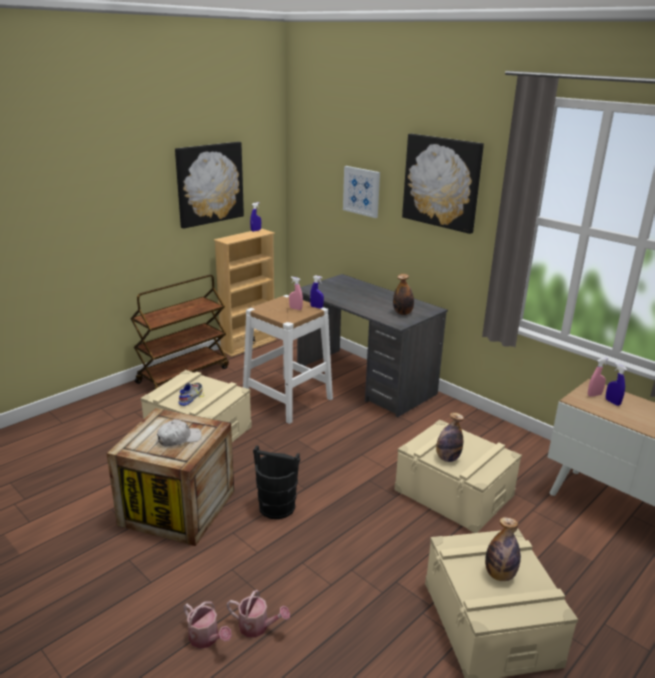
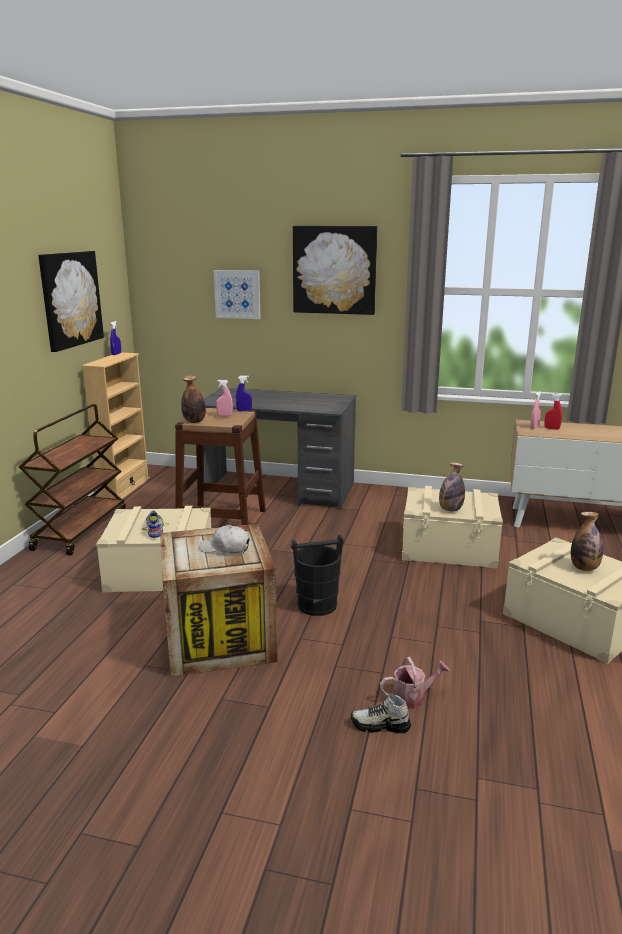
camera: 30 degrees left, 5 degrees down
white cap [157,419,202,447] -> white cap turned 105 degrees counterclockwise [200,525,250,554]
watering can [183,601,232,649] -> shoe [351,693,411,733]
white stool [243,295,333,424] -> brown stool [175,408,266,525]
bottle [393,274,414,315] -> bottle moved to [181,375,206,423]
blue spray bottle [606,363,627,406] -> red spray bottle [544,393,562,430]

